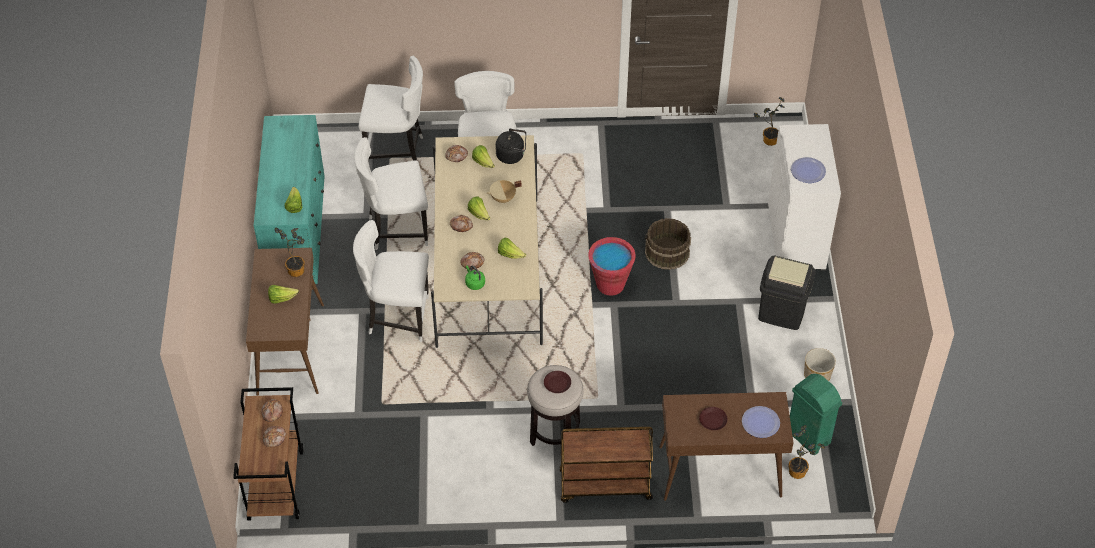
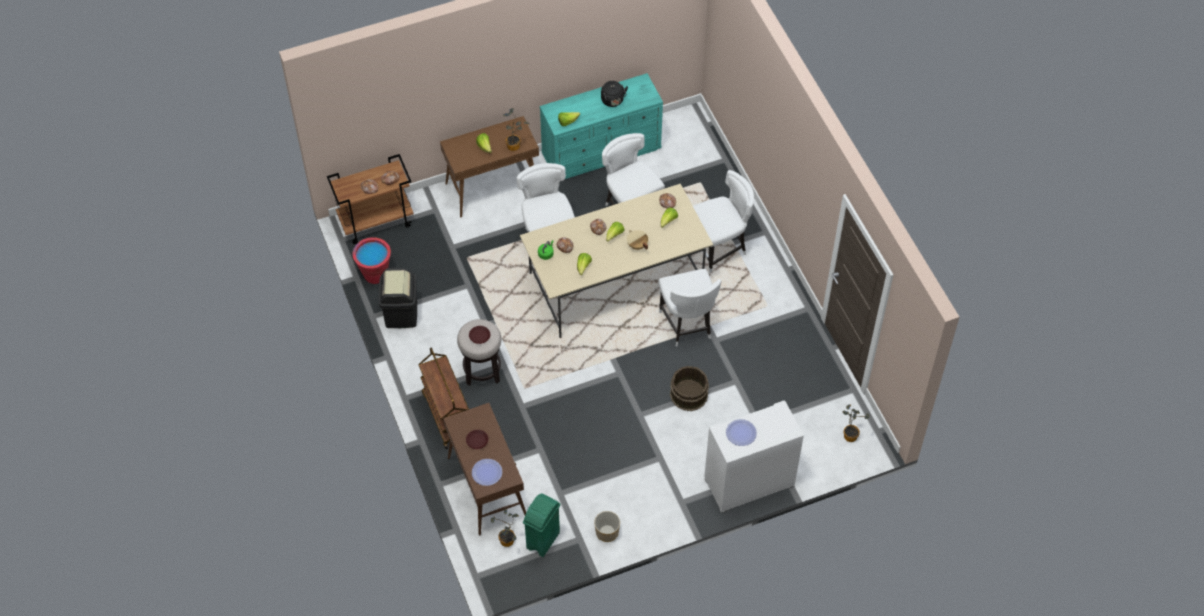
camera: 70 degrees right, 5 degrees up
white chair [359,56,423,162] -> white chair moved to [659,269,721,346]
black kettle [495,129,526,164] -> black kettle moved to [601,81,628,107]
red bucket [588,237,636,295] -> red bucket moved to [353,237,391,284]
black trash can [758,256,815,330] -> black trash can moved to [379,268,417,328]

